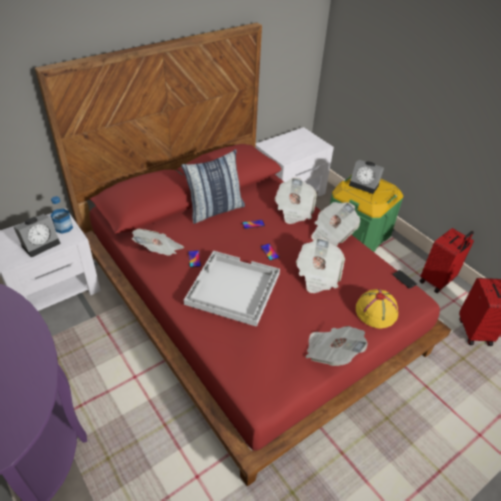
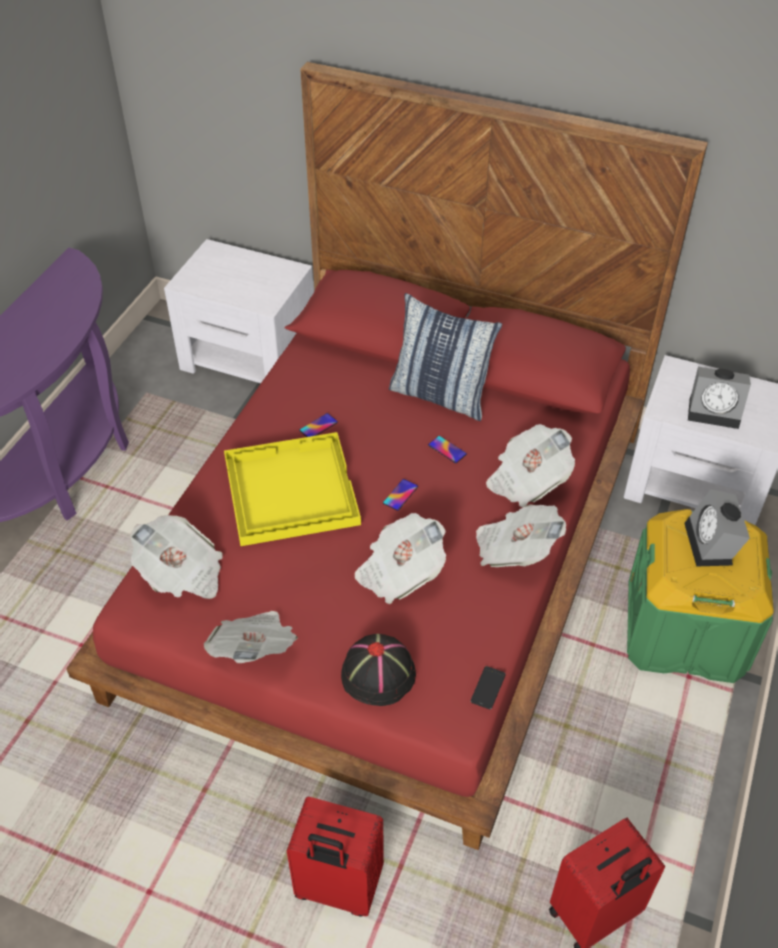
camera: 60 degrees right, 5 degrees up
alarm clock [14,214,61,258] -> alarm clock moved to [688,367,751,429]
bottle [51,196,73,234] -> none
newspaper [132,229,184,256] -> newspaper moved to [130,515,223,599]
white tray [184,251,280,327] -> yellow tray [224,432,361,546]
yellow hat [356,289,398,329] -> black hat [341,634,416,706]
red suitcase [419,228,474,293] -> red suitcase moved to [287,797,384,917]

